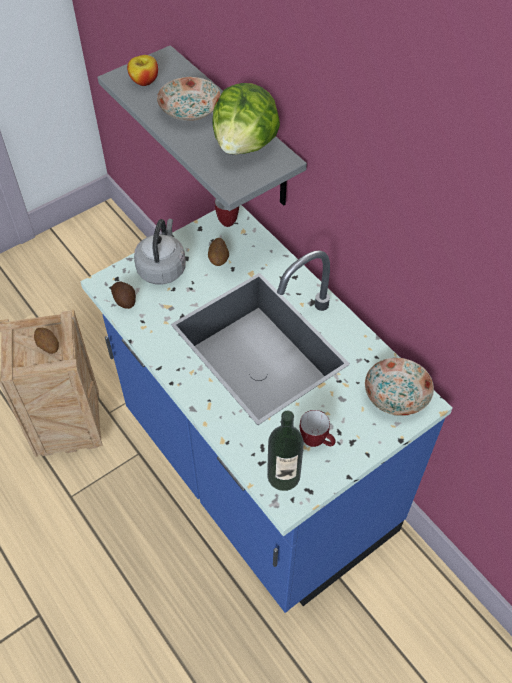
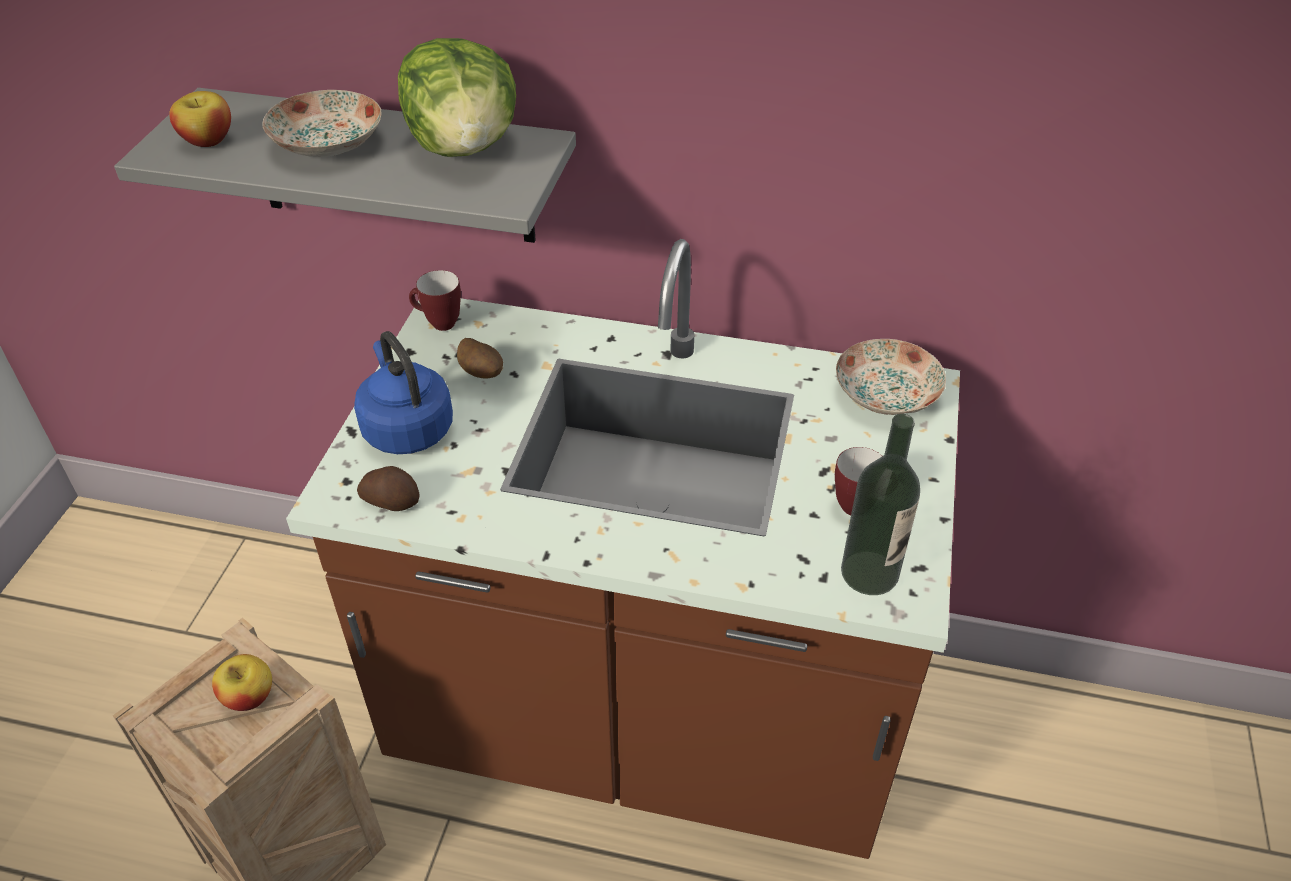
camera: 40 degrees left, 10 degrees down
potato [34,328,59,354] -> apple [212,654,272,711]
blue counter [80,205,452,613] -> brown counter [286,239,960,859]
grey kettle [134,219,186,284] -> blue kettle [354,331,453,454]

